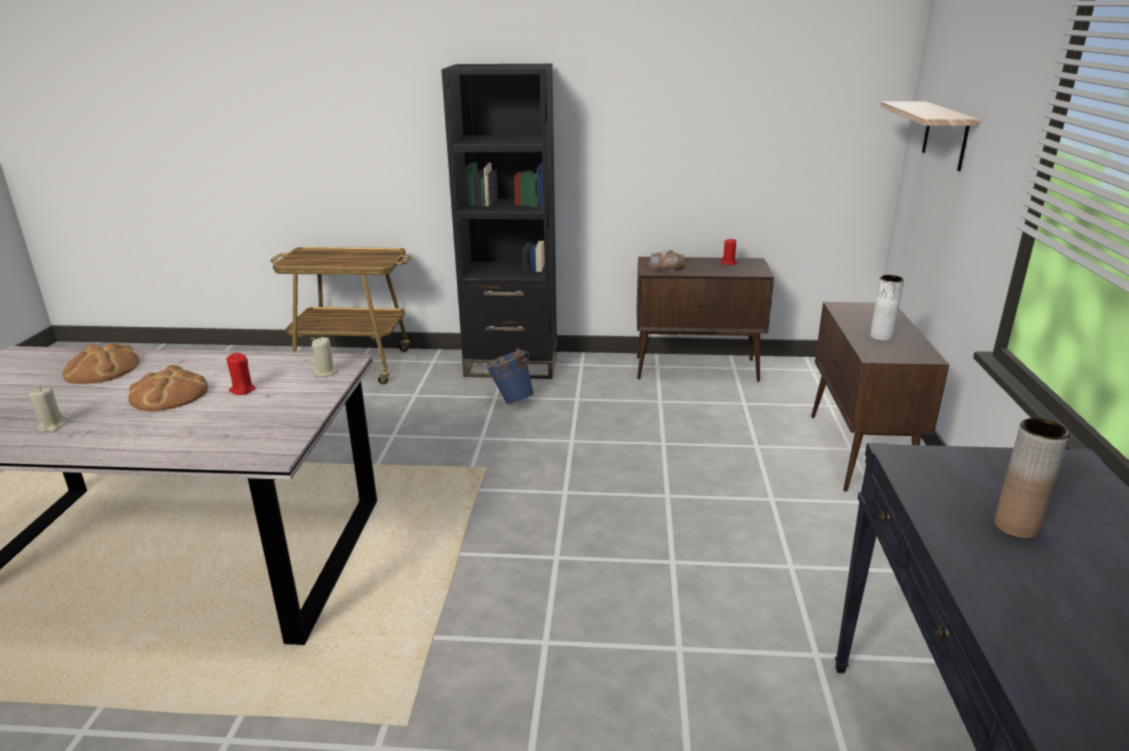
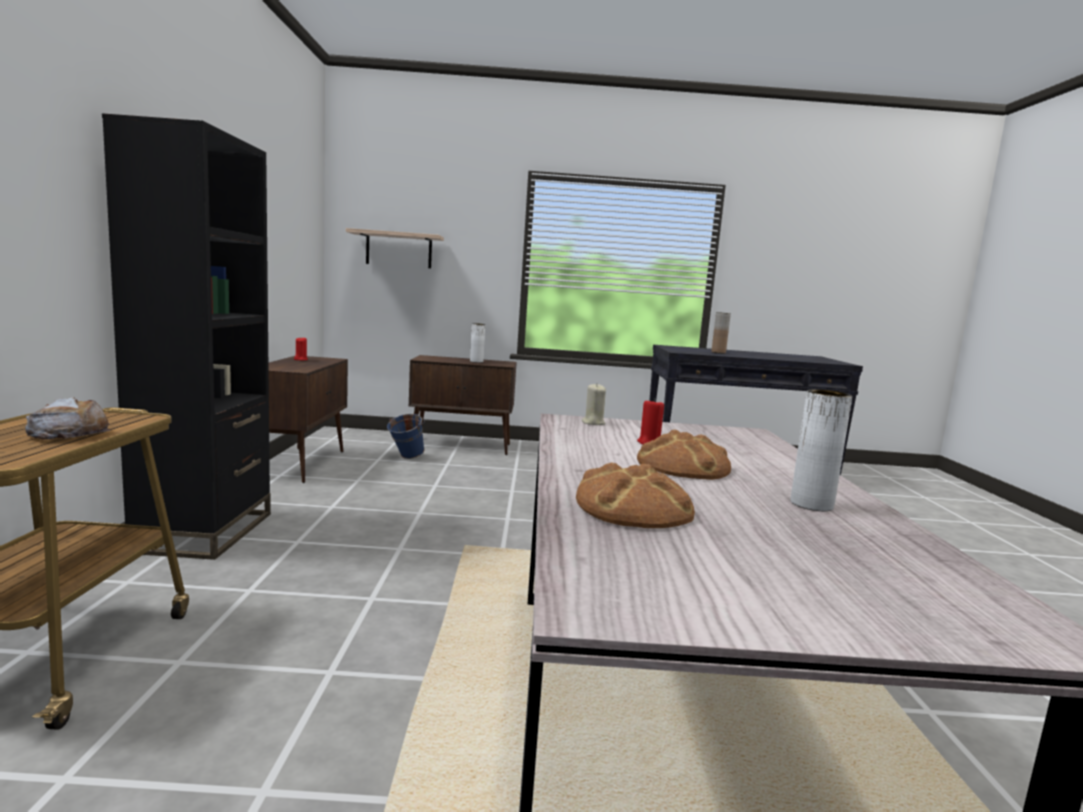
camera: 95 degrees left, 15 degrees down
beige candle [29,387,67,432] -> white vase [791,389,852,511]
blue bucket [485,348,534,404] -> blue bucket moved to [387,414,425,459]
bread [648,250,685,272] -> bread moved to [25,397,110,440]

